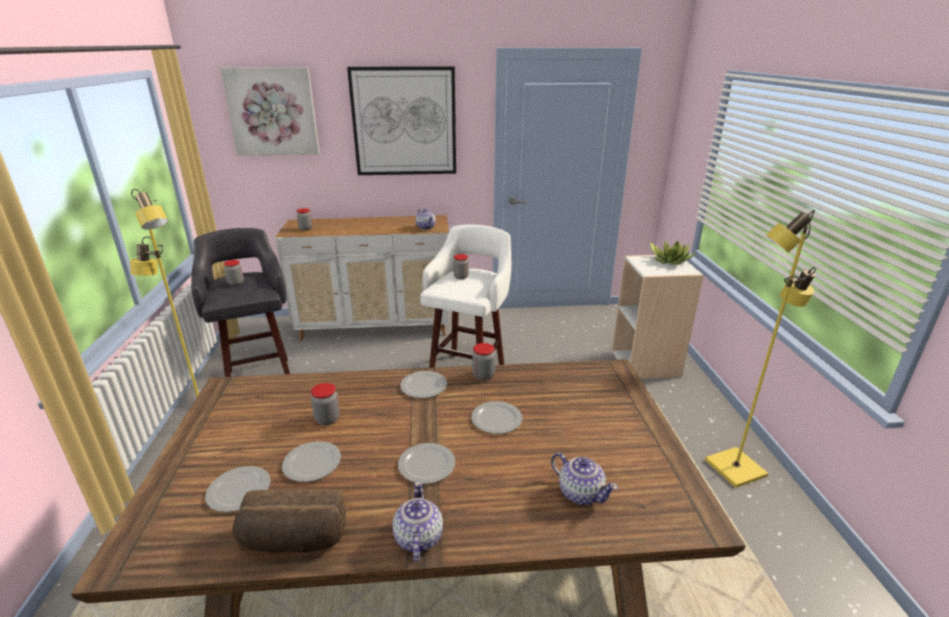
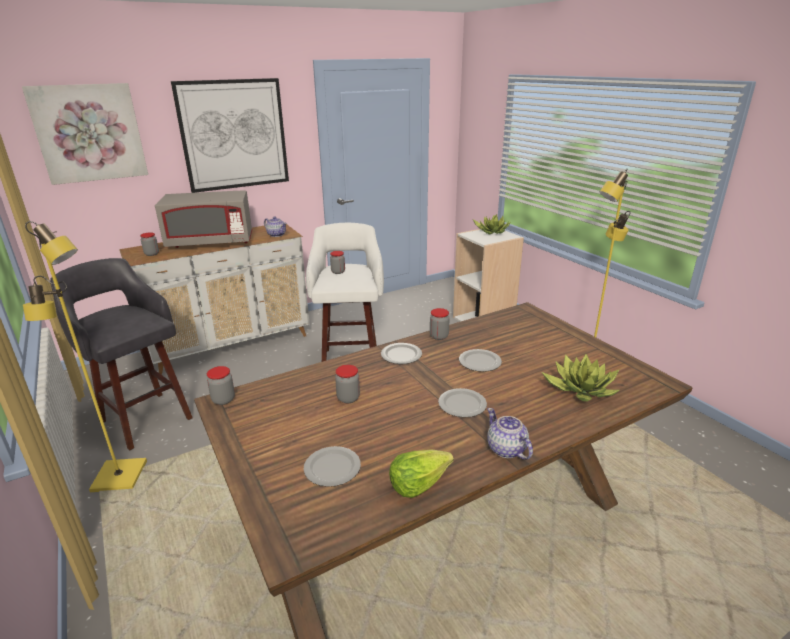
camera: 25 degrees left, 0 degrees up
jar [224,260,244,286] -> jar moved to [207,366,235,405]
bread [232,489,346,553] -> lettuce [389,450,454,498]
plate [282,441,341,482] -> none
teapot [551,452,618,505] -> potted plant [542,354,620,401]
none -> grey microwave [155,190,252,248]

